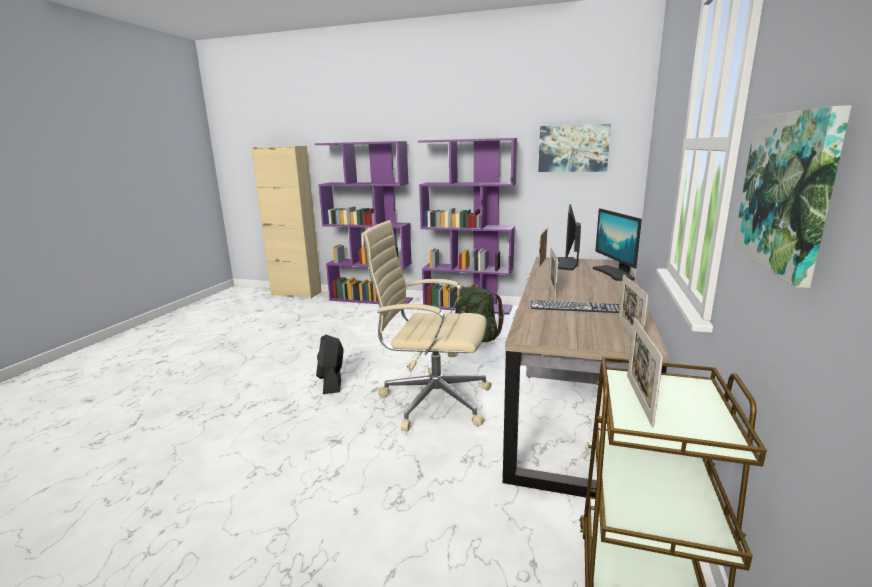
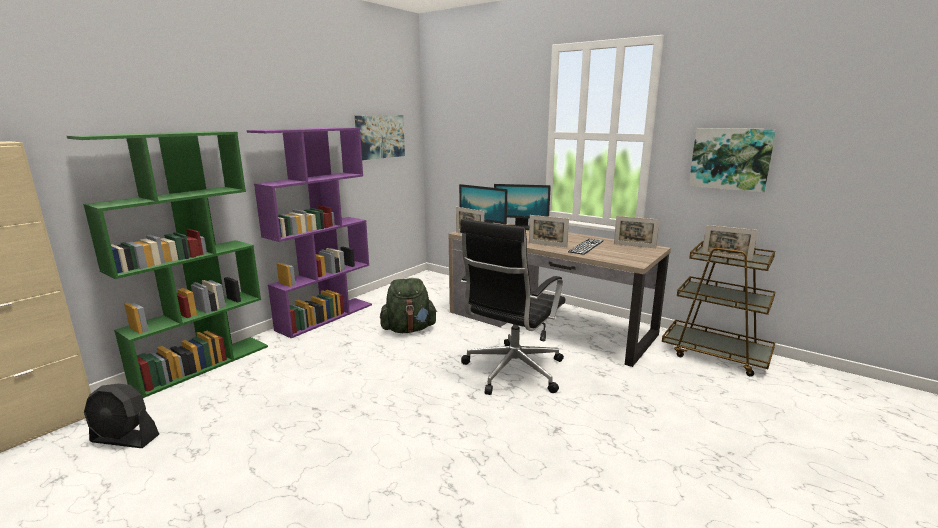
camera: 70 degrees left, 0 degrees up
purple bookcase [314,141,413,304] -> green bookcase [67,131,268,398]
black fan [316,335,343,394] -> black fan moved to [84,384,159,448]
beige office chair [362,220,492,431] -> black office chair [460,218,566,395]

